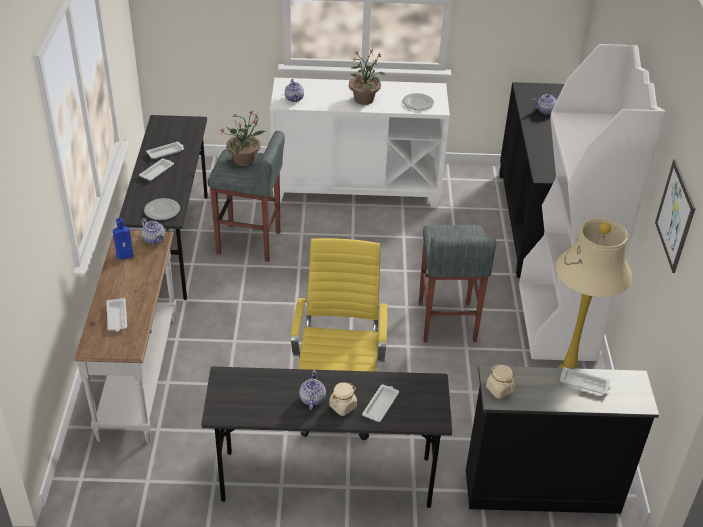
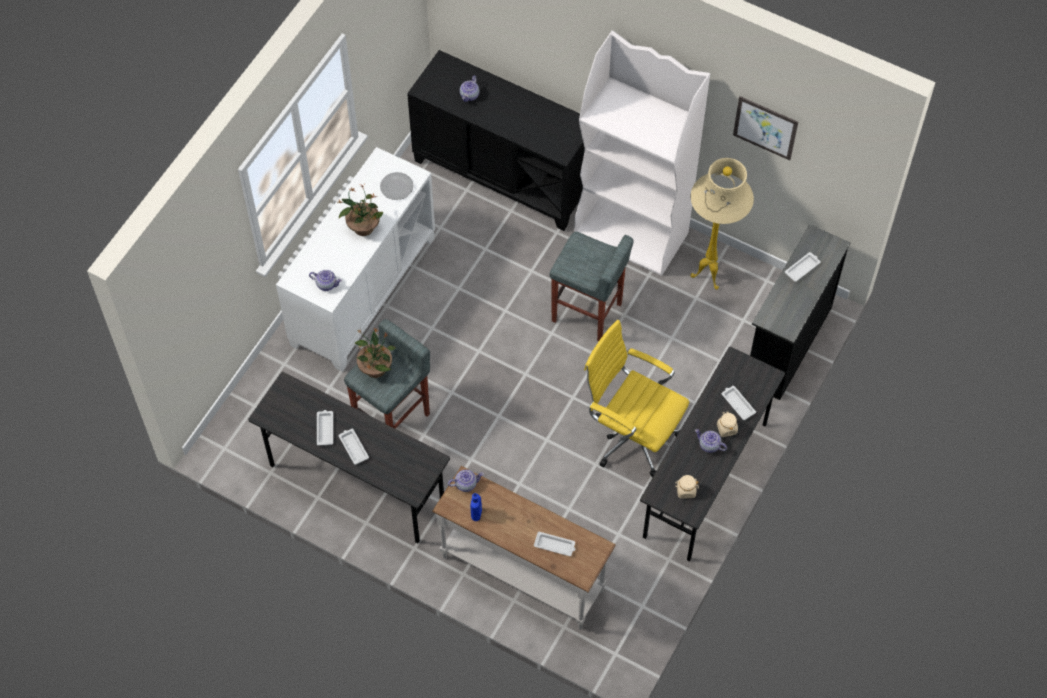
camera: 60 degrees left, 20 degrees up
plate [144,198,180,220] -> none
beige jar [486,364,515,399] -> beige jar moved to [675,475,699,498]

